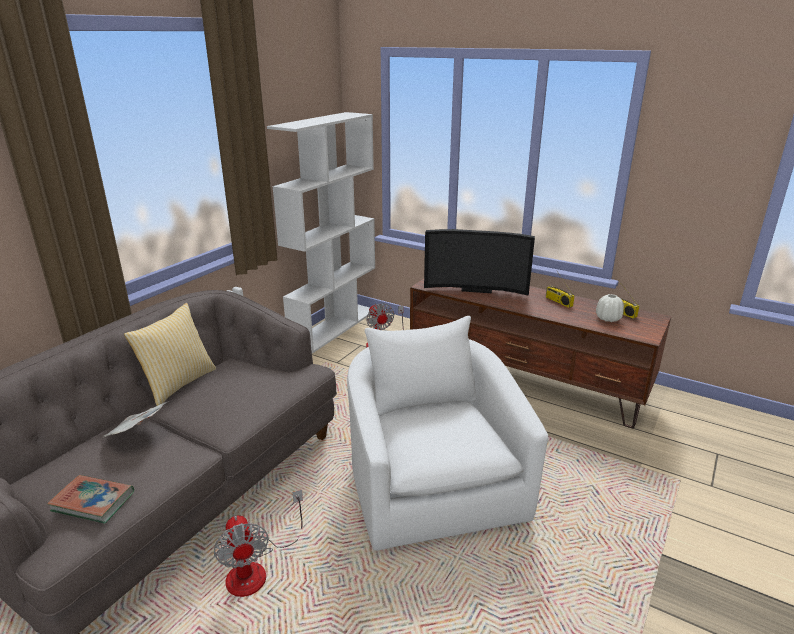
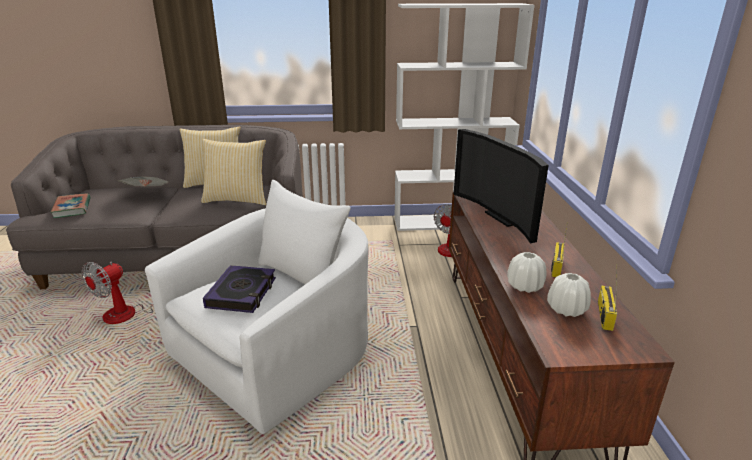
camera: 55 degrees right, 0 degrees up
none -> pillow [201,139,266,205]
none -> book [203,265,276,313]
none -> white vase [507,252,546,293]

